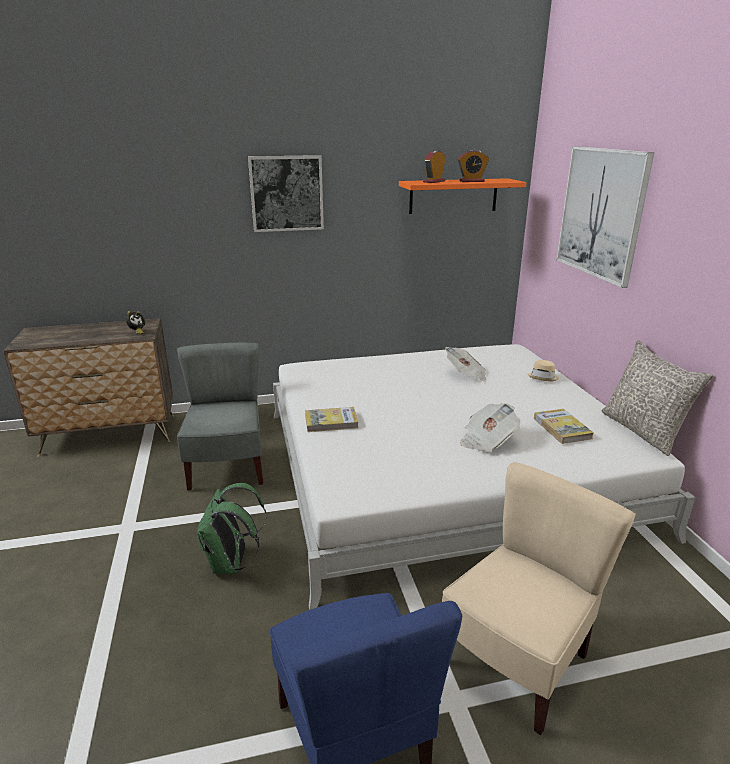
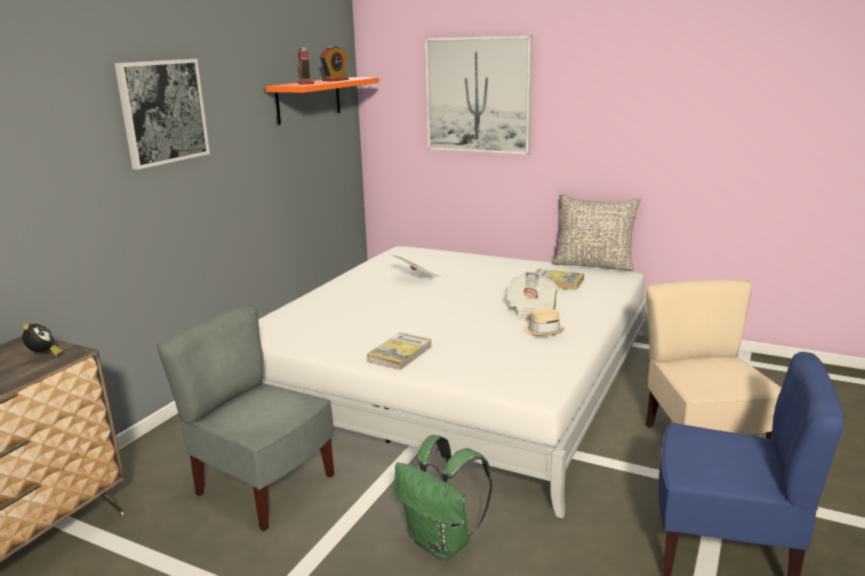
camera: 50 degrees left, 5 degrees down
beige hat [527,360,559,381] -> beige hat moved to [523,308,565,336]

